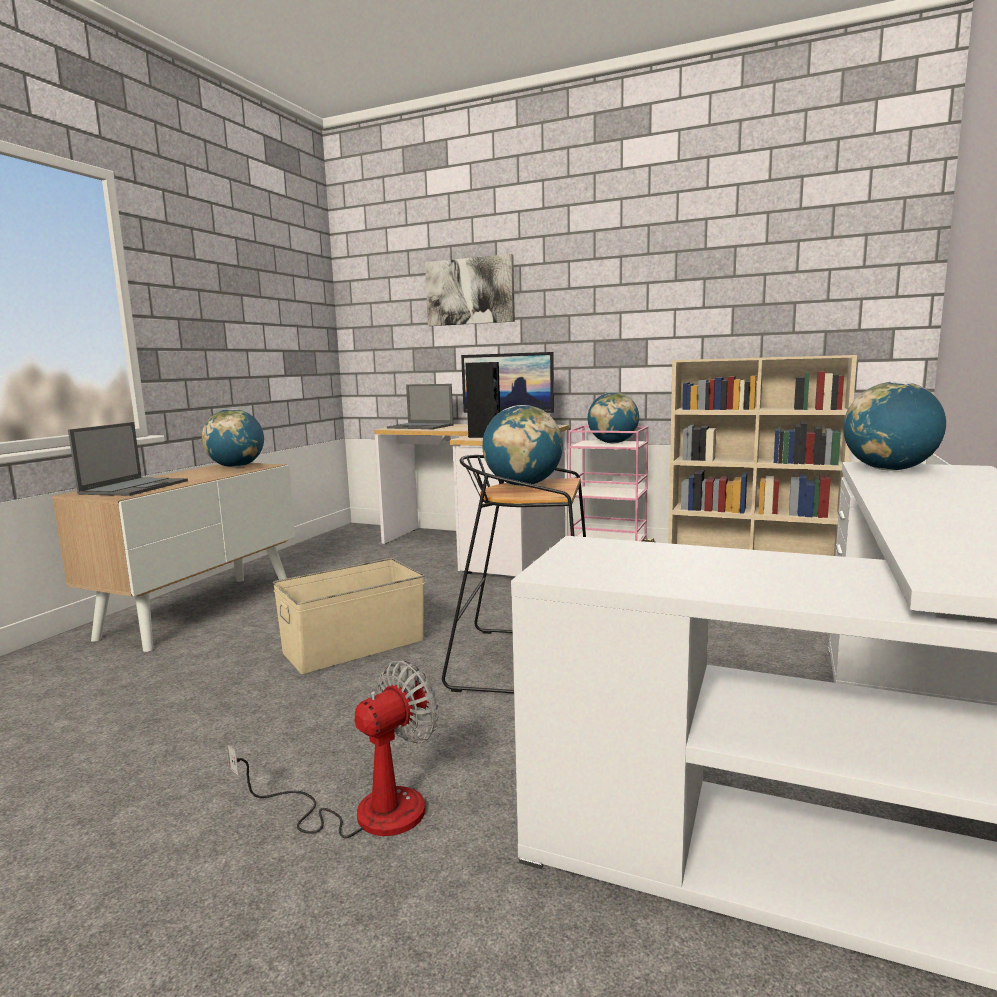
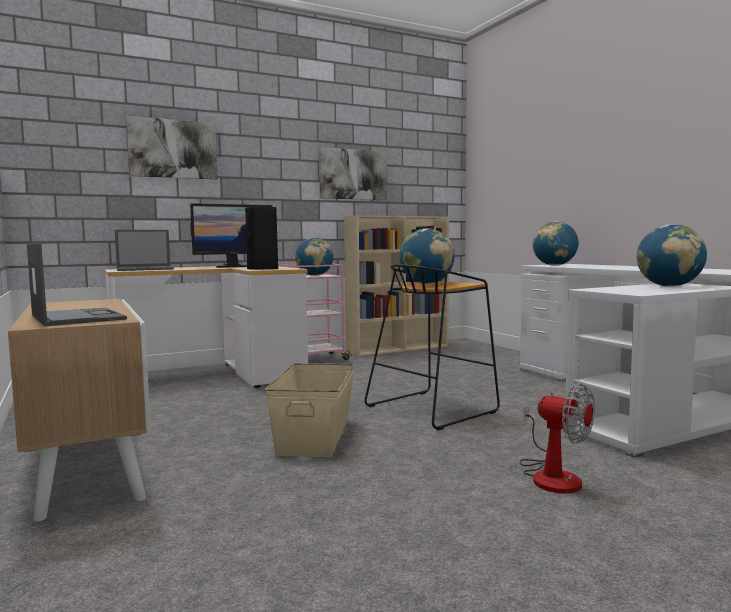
camera: 50 degrees left, 5 degrees down
globe [202,409,264,467] -> globe moved to [637,224,707,287]
fan [227,660,439,838] -> fan turned 135 degrees clockwise [520,384,595,493]
none -> picture [319,147,387,200]

